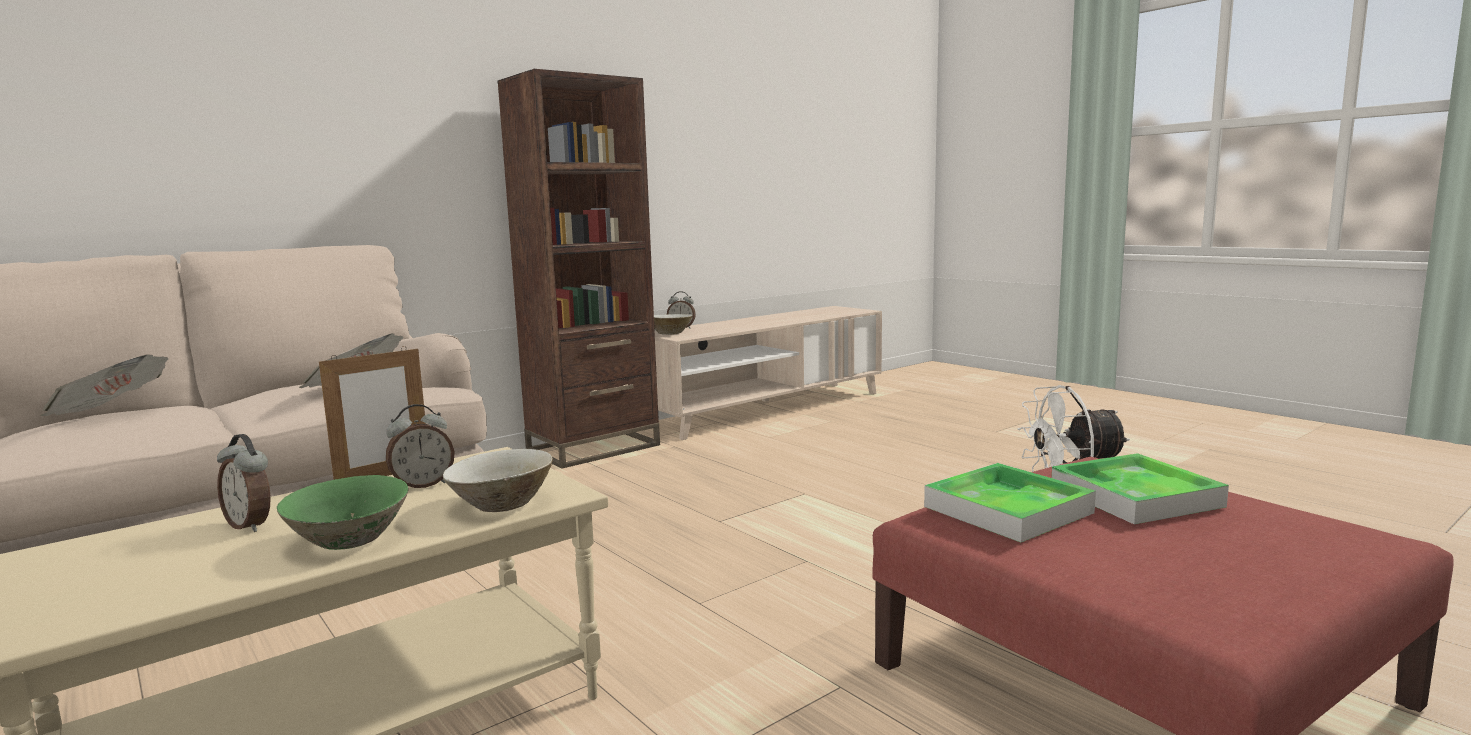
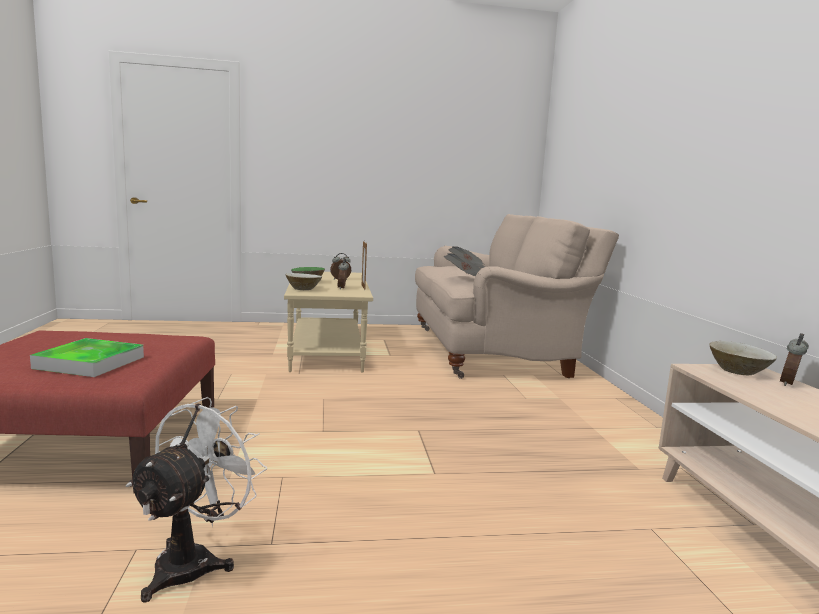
camera: 120 degrees right, 0 degrees up
brown bookcase [497,69,660,469] -> none
tray [924,463,1096,542] -> none

